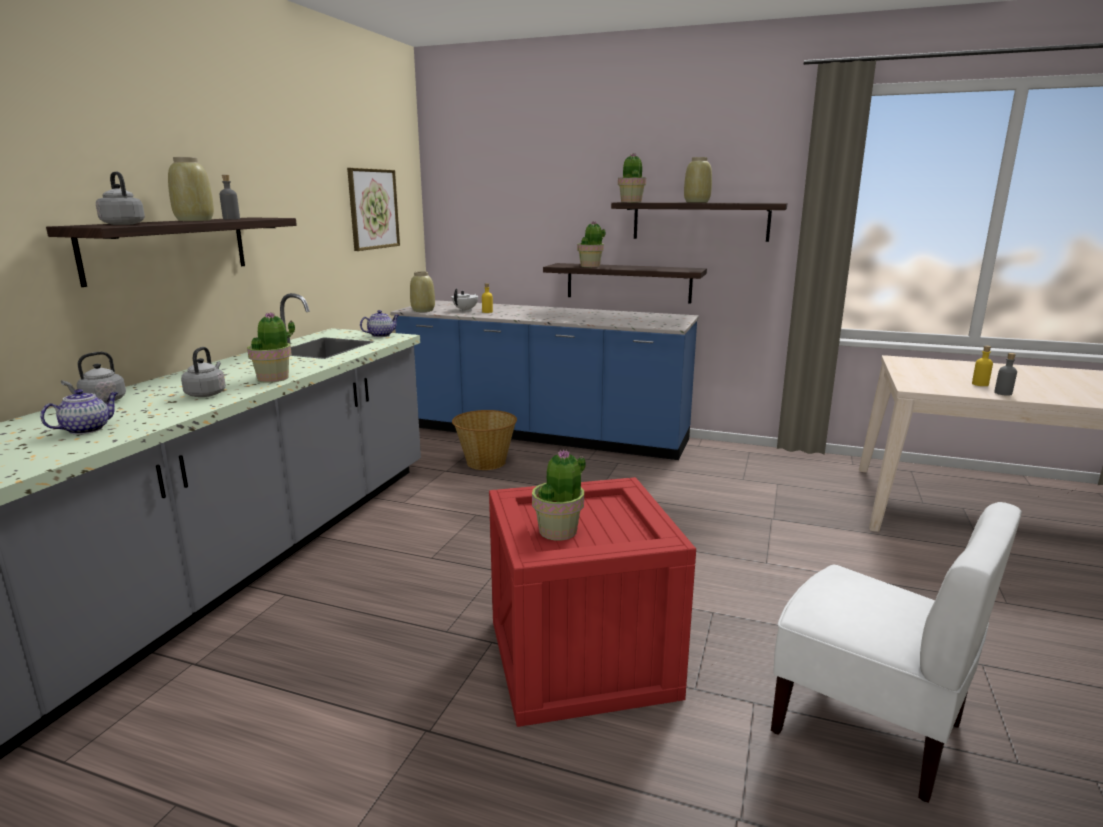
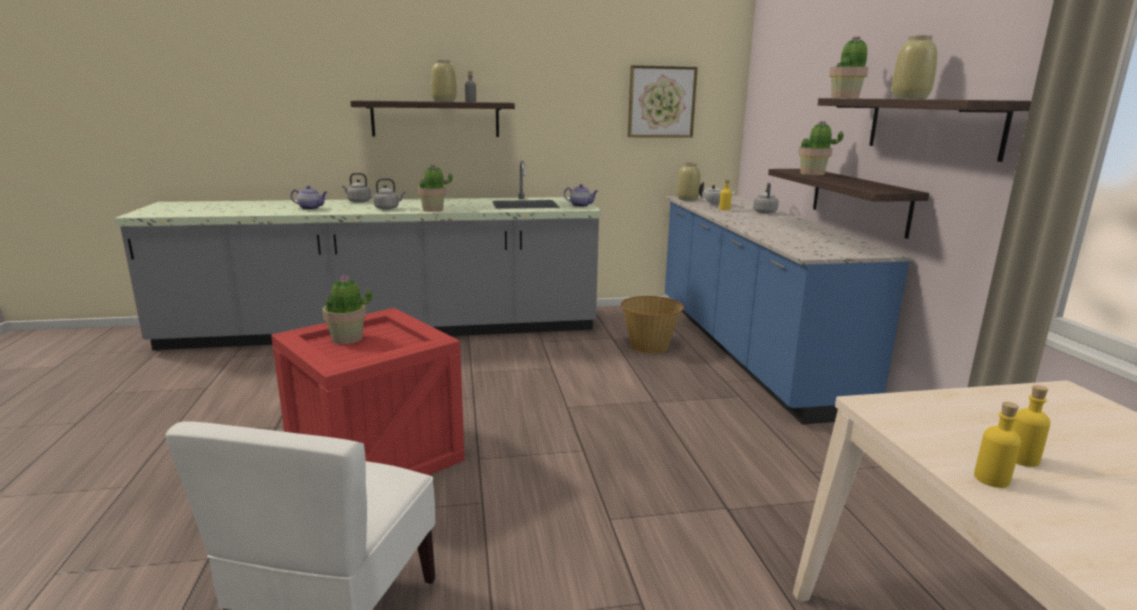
camera: 60 degrees right, 0 degrees up
grey kettle [96,172,145,225] -> grey kettle moved to [753,183,779,214]
grey bottle [994,353,1017,396] -> yellow bottle [974,402,1021,488]

